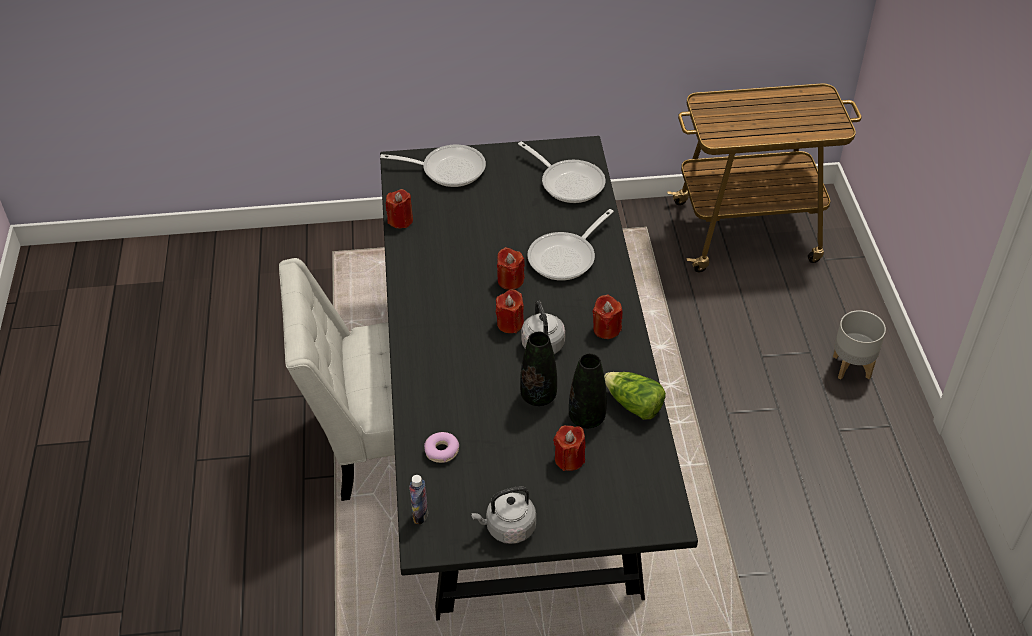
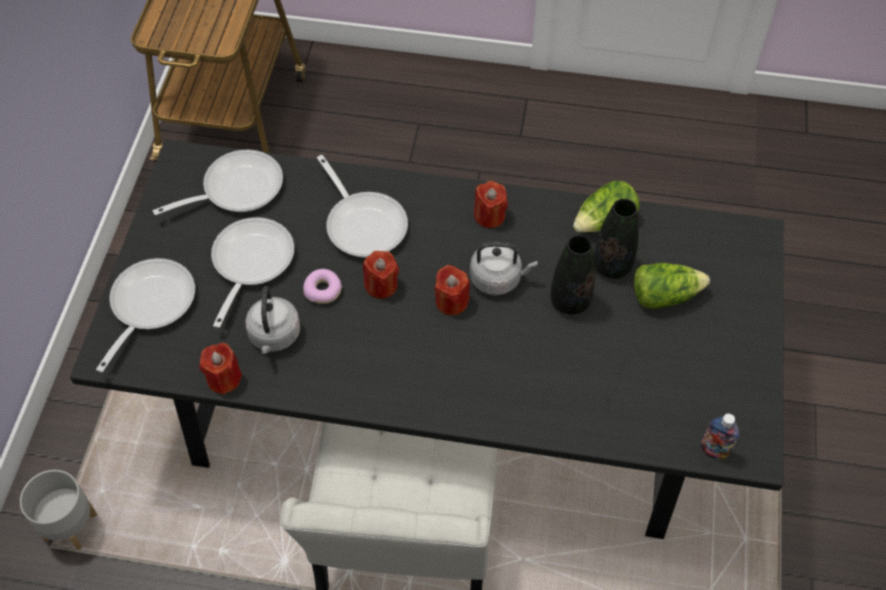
camera: 75 degrees left, 10 degrees up
donut [424,432,459,463] -> donut moved to [303,269,342,304]
grey kettle [471,486,536,544] -> grey kettle moved to [245,286,300,354]
red candle [553,425,585,471] -> lettuce [634,263,710,309]
grey planter [833,310,886,380] -> grey planter moved to [20,470,98,550]
none -> frying pan [211,217,294,328]

